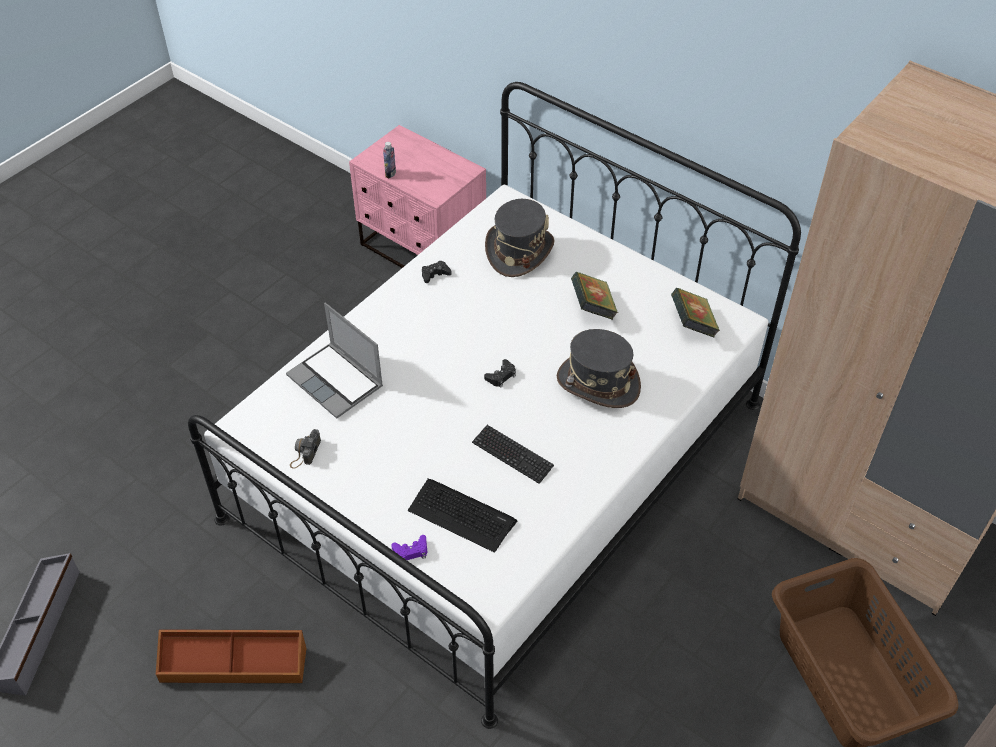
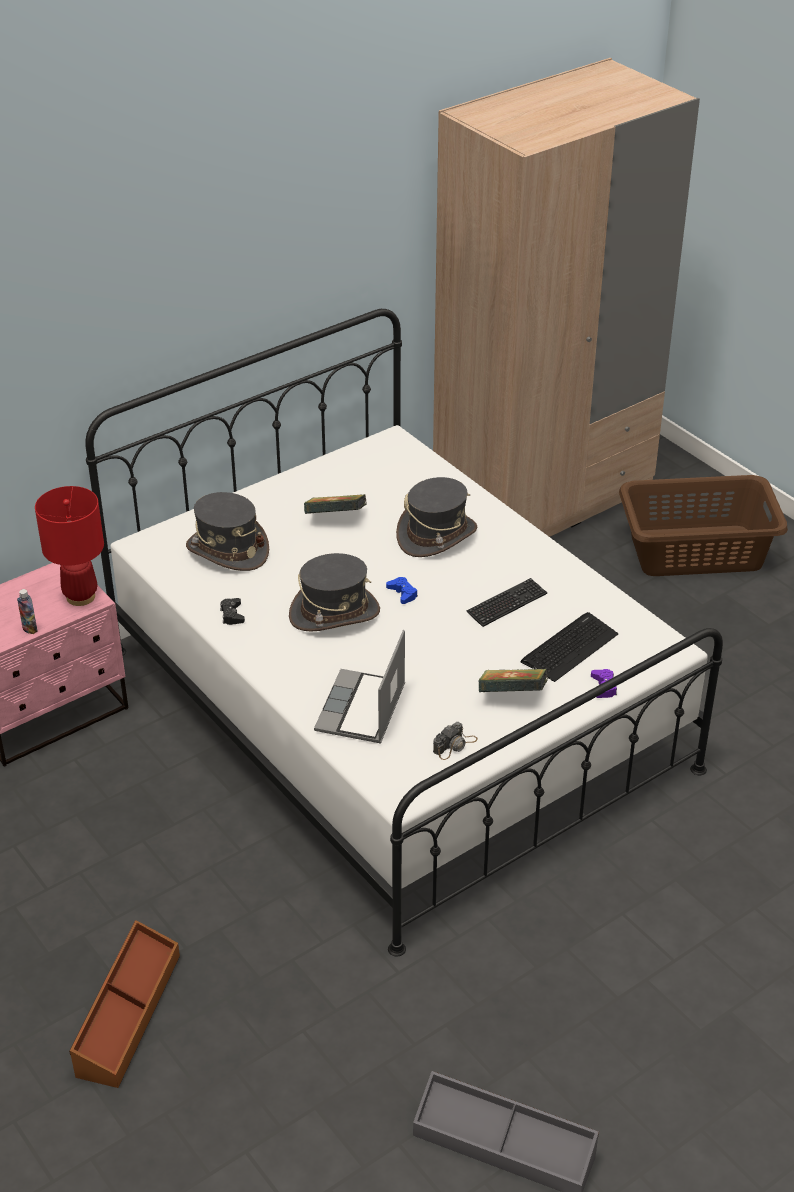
camera: 75 degrees left, 10 degrees down
brown storage box [156,629,306,683] -> brown storage box moved to [69,920,180,1088]
laptop [286,303,383,419] -> laptop turned 135 degrees clockwise [314,630,405,744]
camera [290,429,321,469] -> camera turned 75 degrees counterclockwise [433,722,478,760]
black game controller [484,359,516,387] -> blue game controller [386,577,418,604]
book [671,288,720,338] -> book moved to [478,669,548,692]
none -> red table lamp [35,486,104,606]
none -> grey hat [289,553,380,632]

